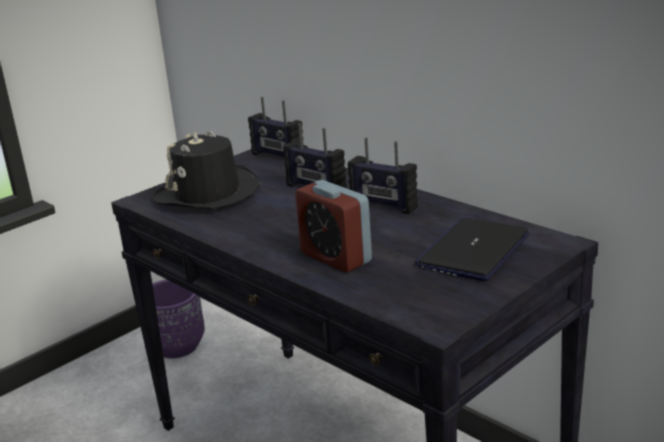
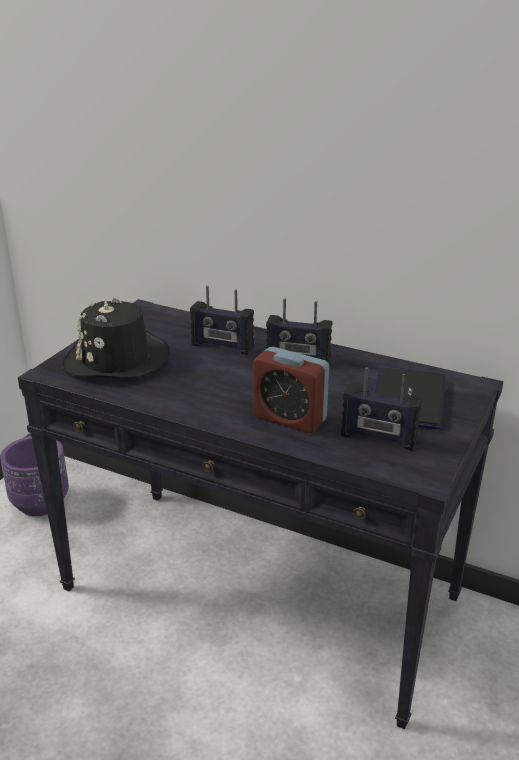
camera: 20 degrees left, 5 degrees up
radio [248,97,303,157] -> radio moved to [341,367,422,451]

